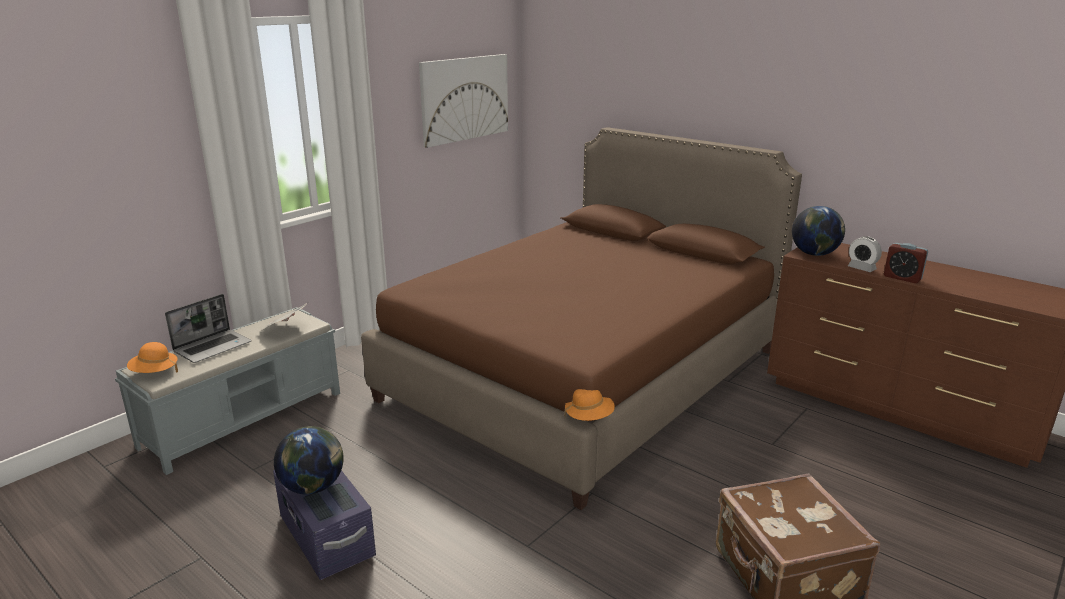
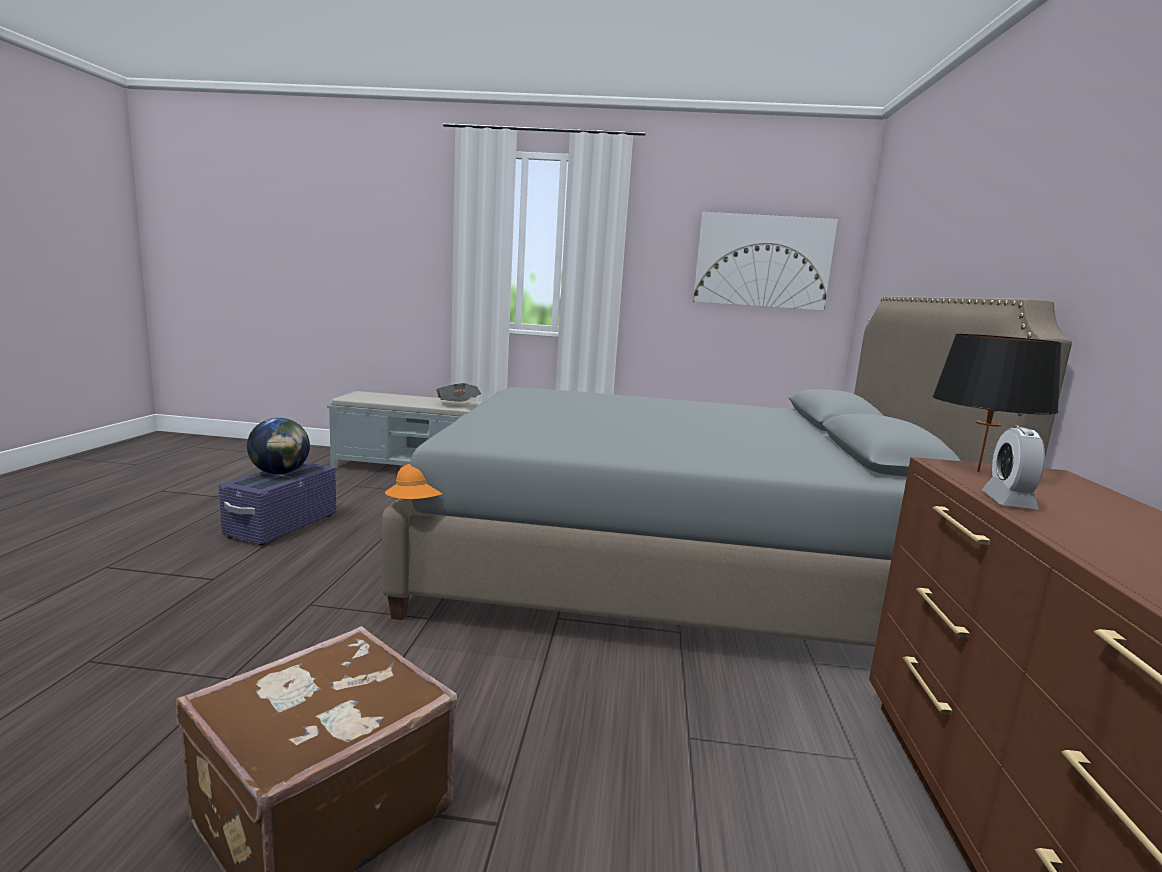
camera: 55 degrees right, 10 degrees down
orange hat [127,342,178,373] -> none
laptop [165,294,251,363] -> none
brown bed [361,127,802,510] -> grey bed [382,296,1072,647]
globe [792,206,845,256] -> black table lamp [932,334,1062,472]
alarm clock [884,243,928,283] -> none

